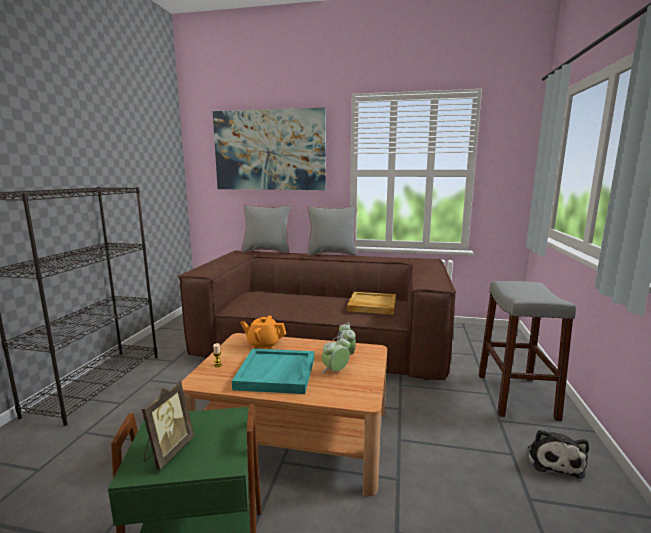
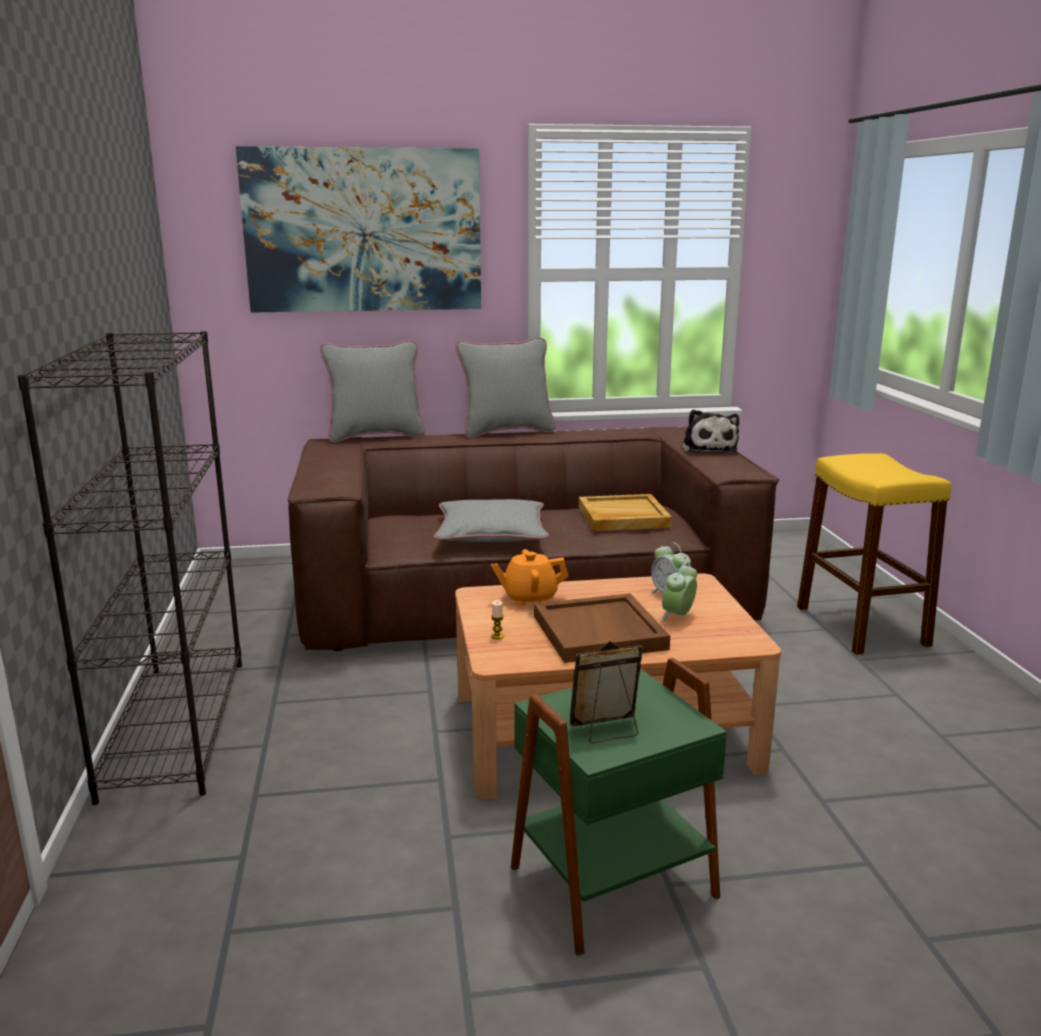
camera: 20 degrees left, 5 degrees up
picture frame [142,382,194,470] -> picture frame turned 105 degrees counterclockwise [570,641,643,743]
turquoise tray [232,349,314,394] -> brown tray [534,593,670,663]
grey stool [478,281,576,421] -> yellow stool [797,453,951,655]
plush toy [528,429,589,479] -> plush toy moved to [682,409,739,453]
none -> grey pillow [434,499,549,542]

